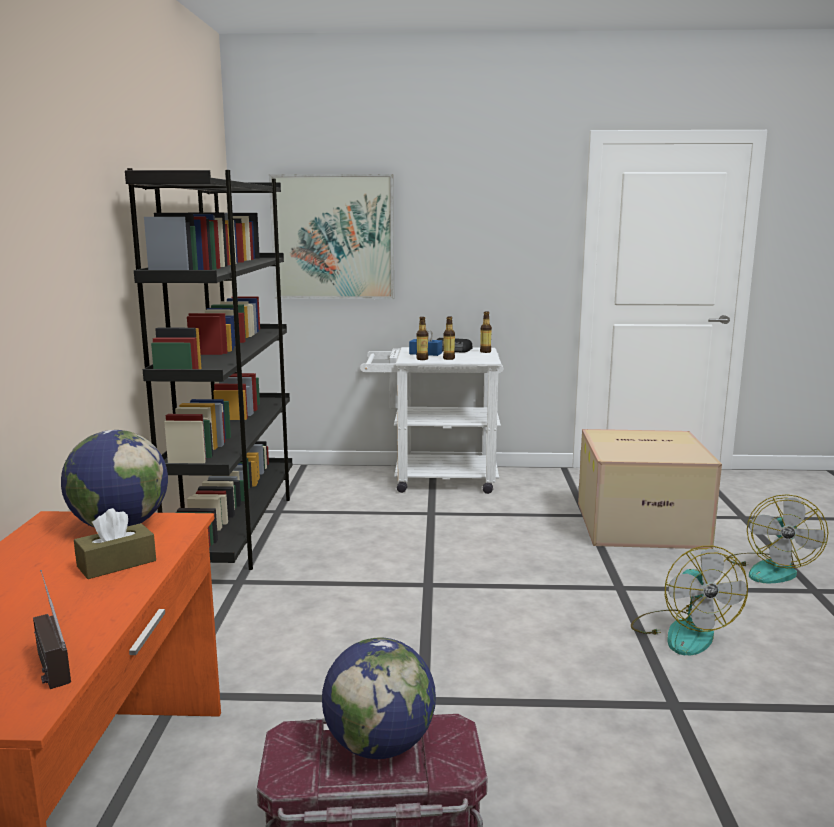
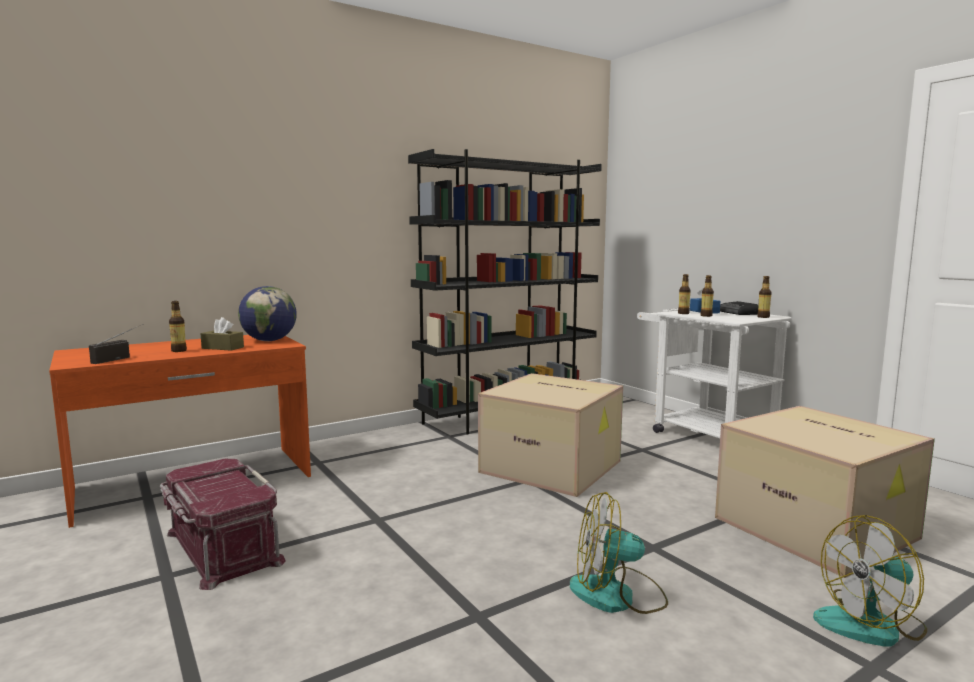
camera: 55 degrees right, 5 degrees down
picture [269,174,394,299] -> none
globe [322,638,436,759] -> none
fan [631,546,748,655] -> fan turned 45 degrees clockwise [570,492,668,614]
none -> bottle [169,301,187,352]
none -> cardboard box [478,373,623,497]

